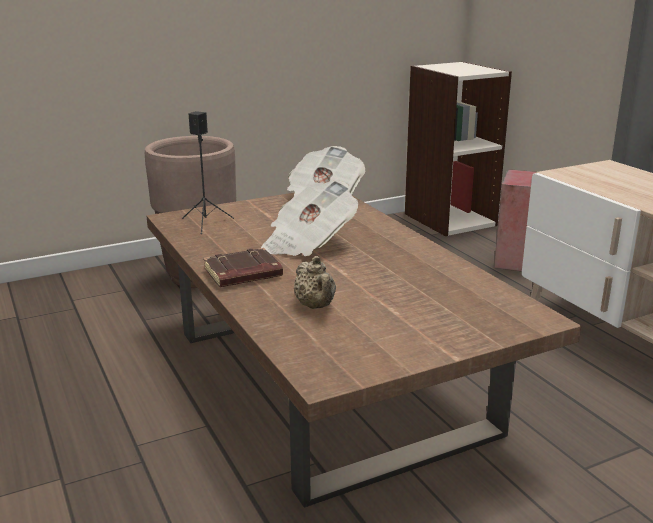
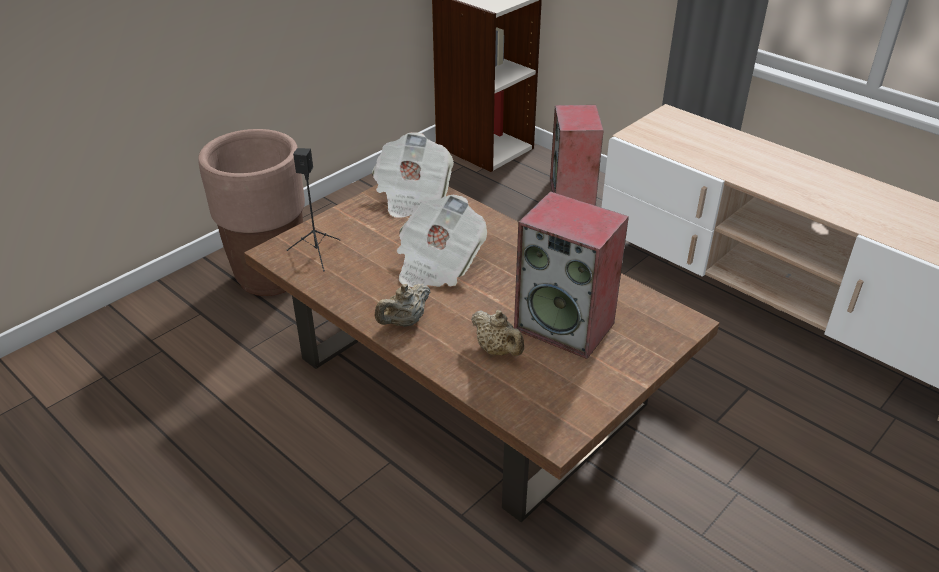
camera: 20 degrees left, 15 degrees up
brown book [203,248,283,287] -> beige teapot [375,284,430,327]
none -> speaker [514,191,629,359]

